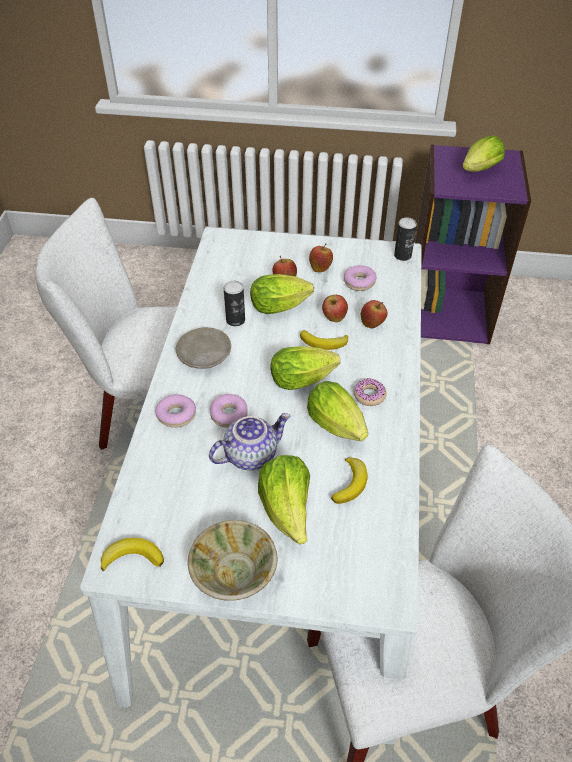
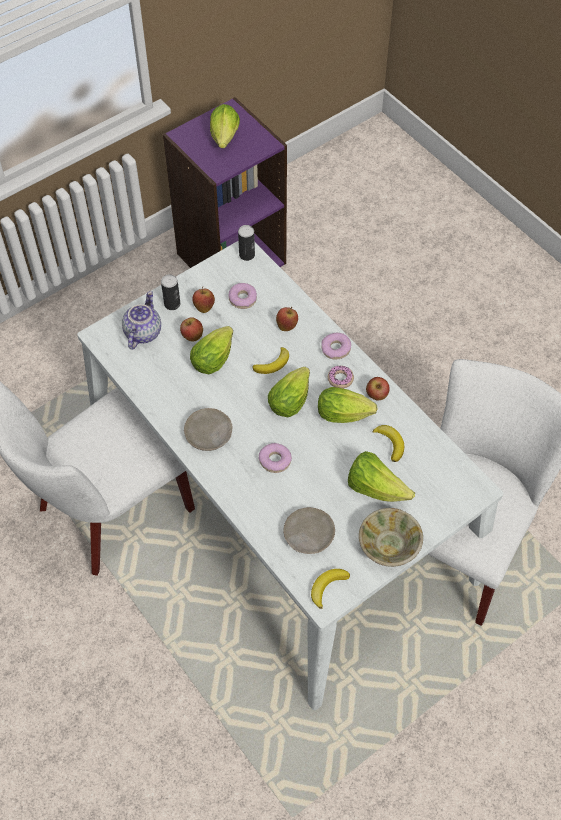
camera: 45 degrees left, 10 degrees up
donut [155,394,196,428] -> donut moved to [321,333,351,360]
teapot [209,413,290,470] -> teapot moved to [122,291,161,350]
can [224,281,245,326] -> can moved to [161,274,180,310]
apple [322,295,348,322] -> apple moved to [366,377,390,401]
none -> beige plate [283,507,335,554]

